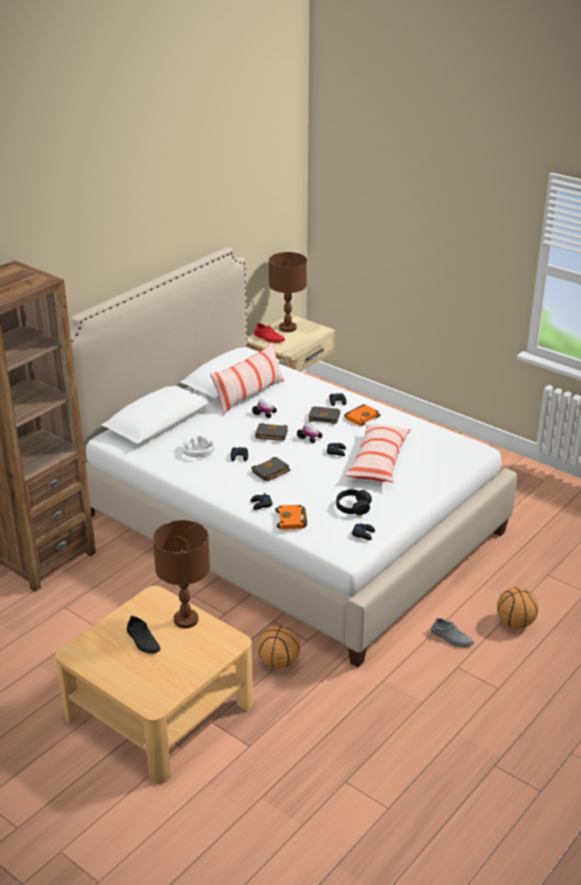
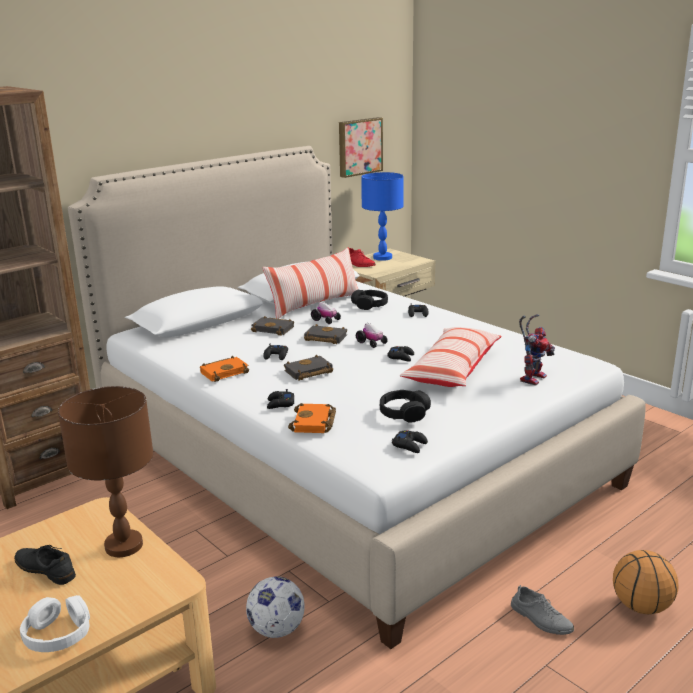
camera: 10 degrees right, 10 degrees down
black shoe [127,615,160,654] -> black shoe turned 150 degrees clockwise [14,545,76,585]
white headphones [183,434,215,458] -> white headphones moved to [20,595,90,652]
basketball [258,625,300,669] -> football [246,577,305,638]
brown table lamp [269,252,307,332] -> blue table lamp [361,172,404,261]
black book [308,406,340,424] -> black book moved to [251,316,294,336]
orange book [344,404,381,426] -> orange book moved to [200,356,249,382]
none -> picture [339,117,383,178]
none -> black headphones [351,290,388,310]
none -> toy robot [519,314,555,386]

